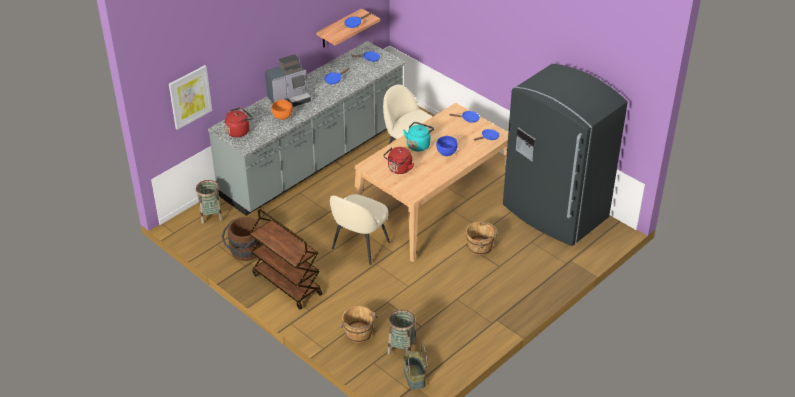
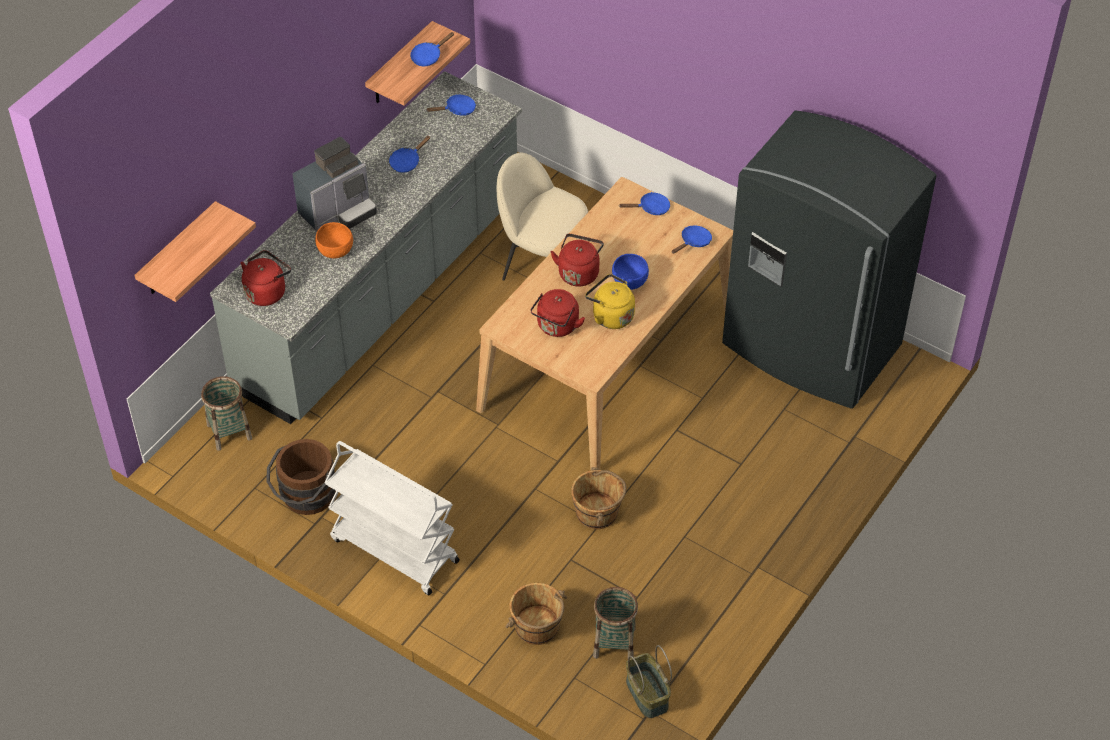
camera: 10 degrees left, 10 degrees up
picture [169,65,212,130] -> shelf [135,201,256,302]
brown cart [249,209,323,310] -> white cart [324,441,460,595]
beige chair [330,194,390,265] -> none
turquoise kettle [403,122,434,152] -> red kettle [551,234,604,286]
brown bucket [466,220,497,255] -> brown bucket moved to [571,467,626,529]
none -> yellow kettle [585,274,635,329]

